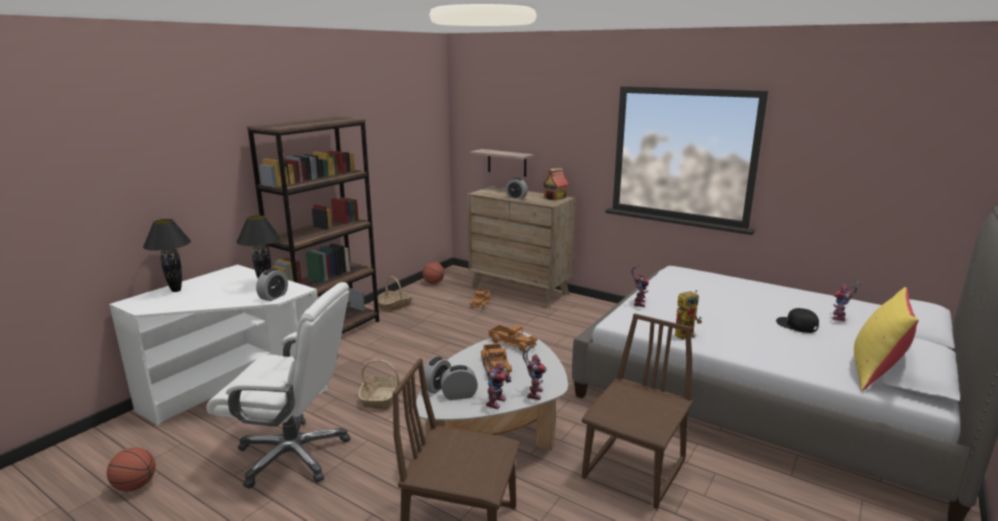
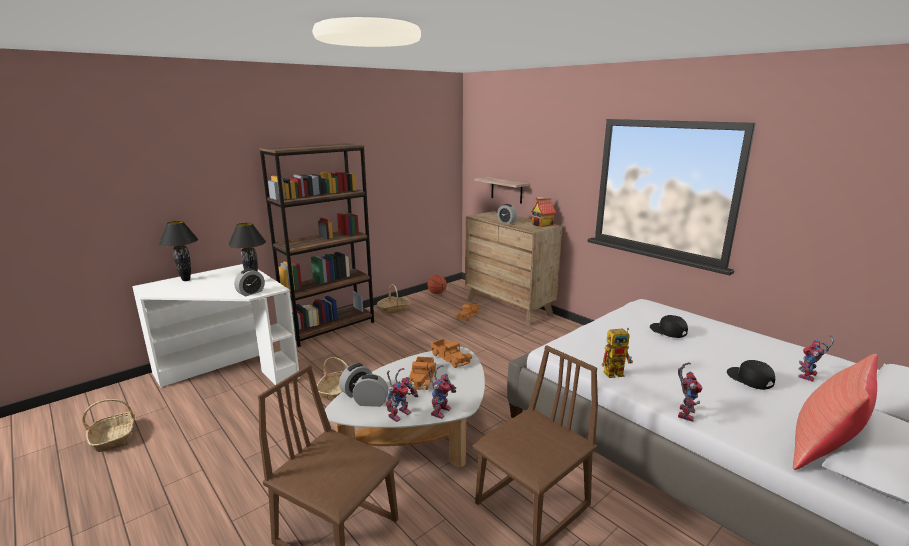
camera: 15 degrees right, 0 degrees up
basketball [107,447,156,491] -> basket [82,399,135,452]
white office chair [206,282,350,489] -> none
toy robot [631,265,649,307] -> toy robot moved to [678,362,702,422]
yellow pillow [854,287,918,391] -> red pillow [792,354,878,470]
none -> black cap [650,315,688,338]

